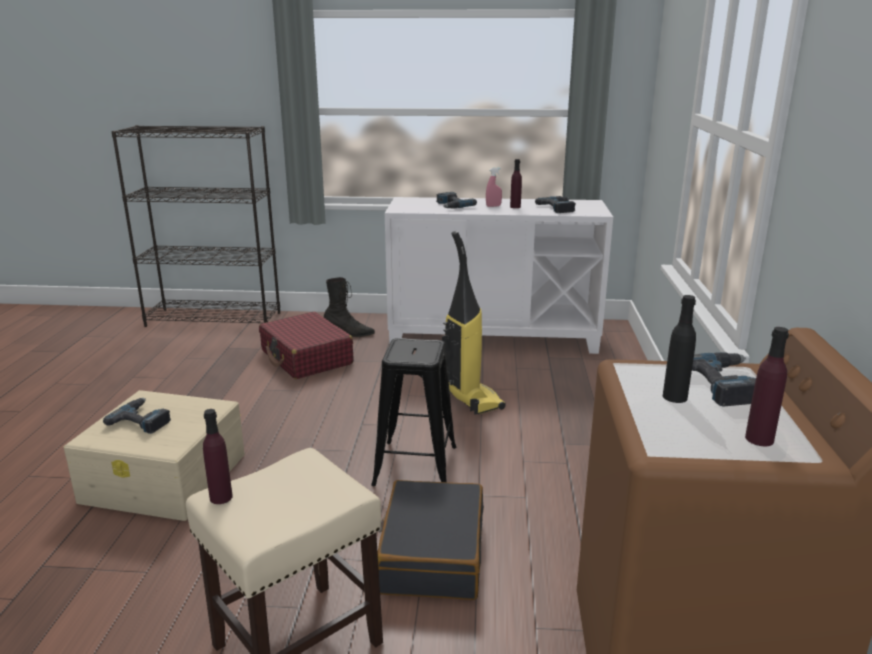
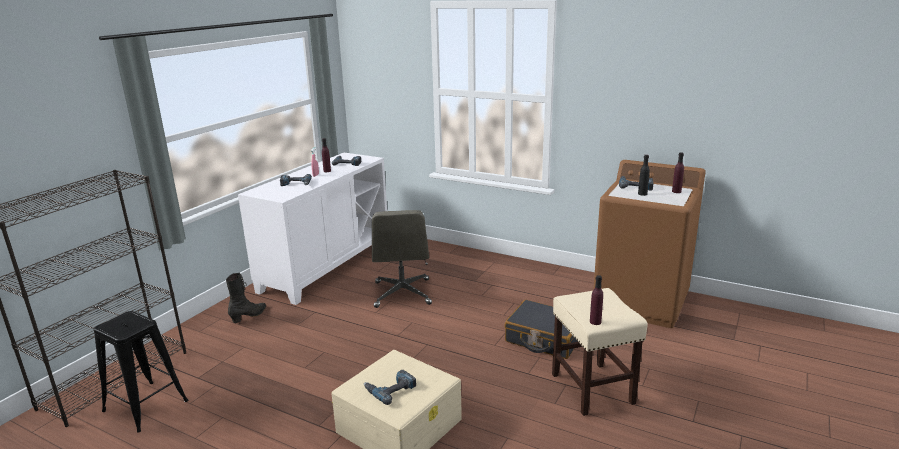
camera: 65 degrees left, 0 degrees up
red suitcase [259,312,353,379] -> none
black stool [371,338,456,486] -> black stool moved to [94,311,188,432]
vacuum cleaner [442,231,506,414] -> grey office chair [372,210,432,308]

